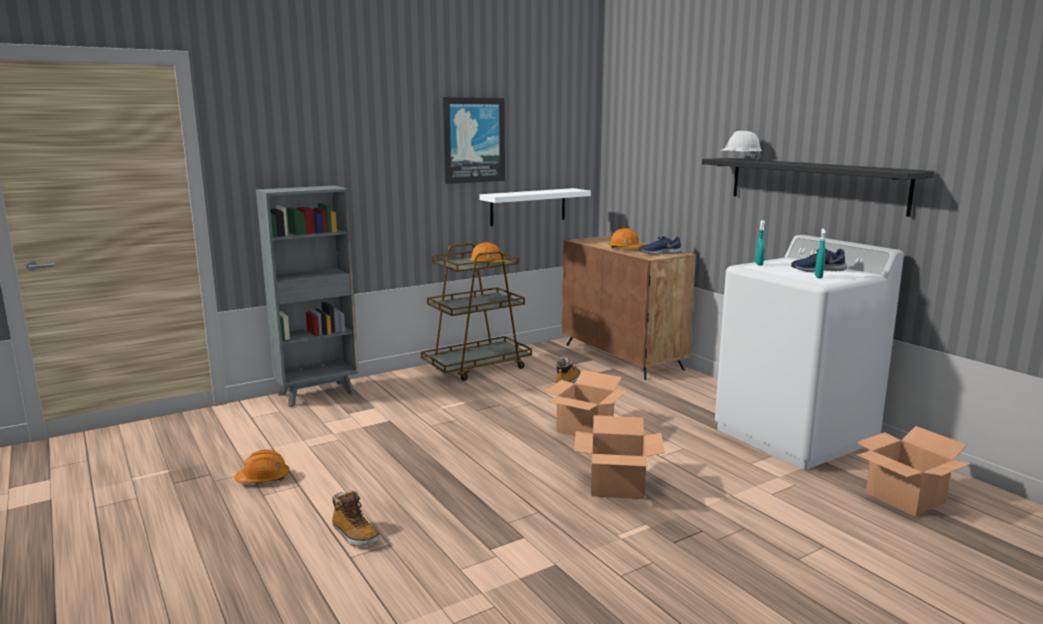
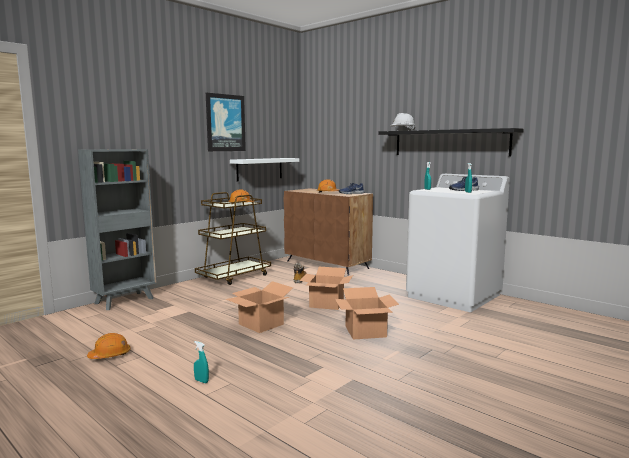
camera: 15 degrees left, 5 degrees down
boot [332,490,380,546] -> turquoise spray bottle [194,341,209,383]
cardboard box [856,426,971,516] -> cardboard box moved to [226,281,293,333]

